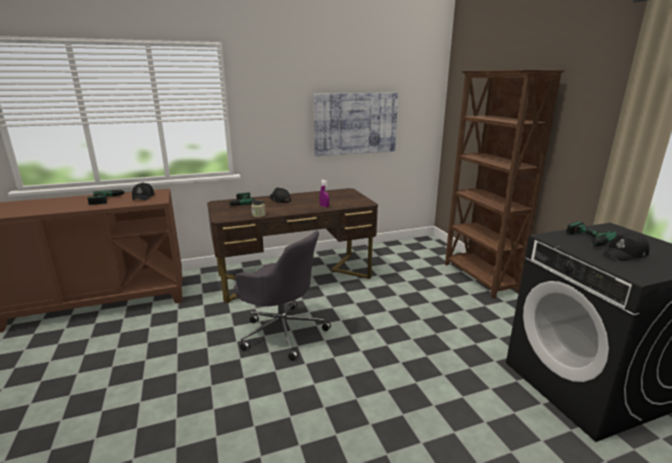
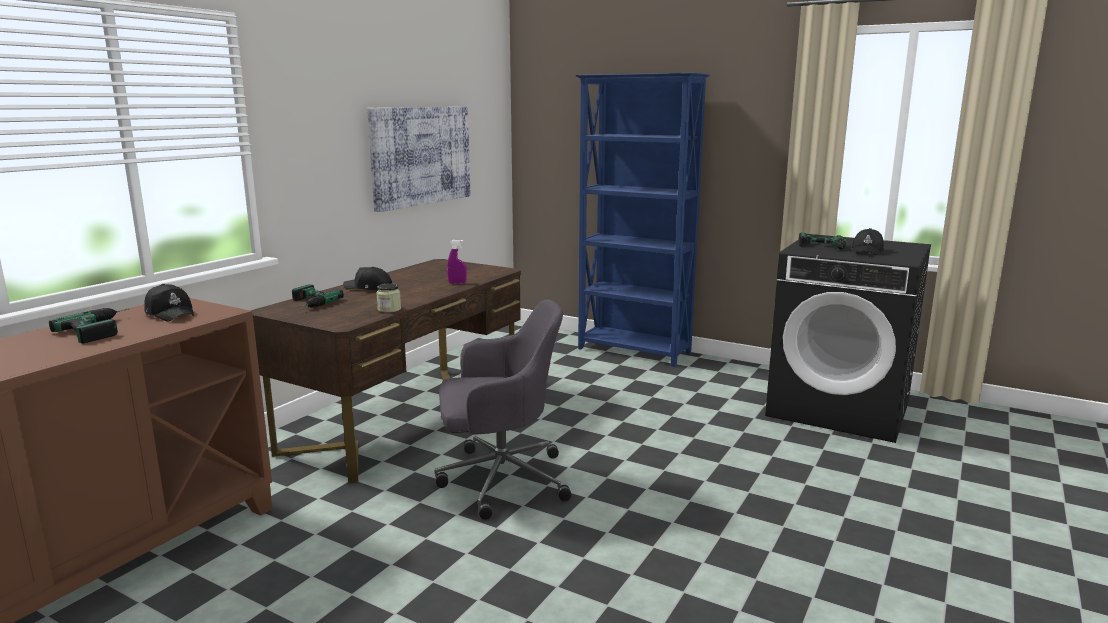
camera: 40 degrees left, 5 degrees down
brown bookcase [445,70,565,299] -> blue bookcase [575,73,710,367]

